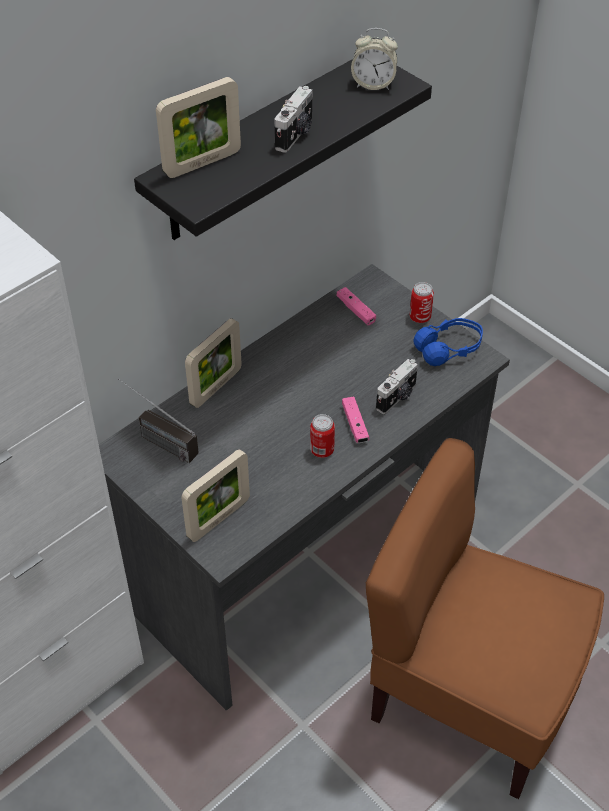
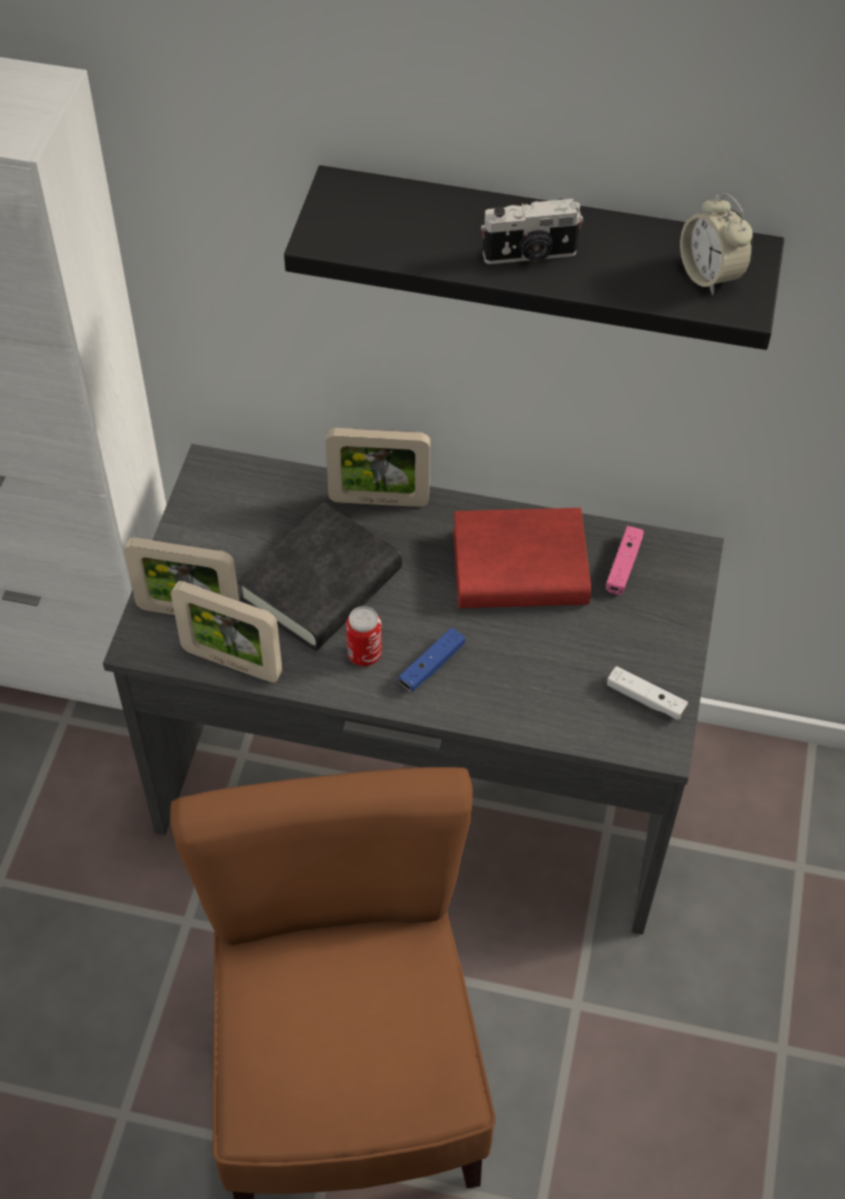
camera: 55 degrees right, 5 degrees up
radio [118,379,199,463] -> none
picture frame [156,77,241,178] -> picture frame moved to [171,581,282,682]
pink game controller [342,397,369,443] -> blue game controller [398,628,465,692]
camera [376,359,418,414] -> none
can [410,282,434,323] -> none
blue headphones [413,318,483,366] -> white game controller [607,666,688,720]
none -> black book [238,502,402,651]
none -> red book [453,508,591,608]

